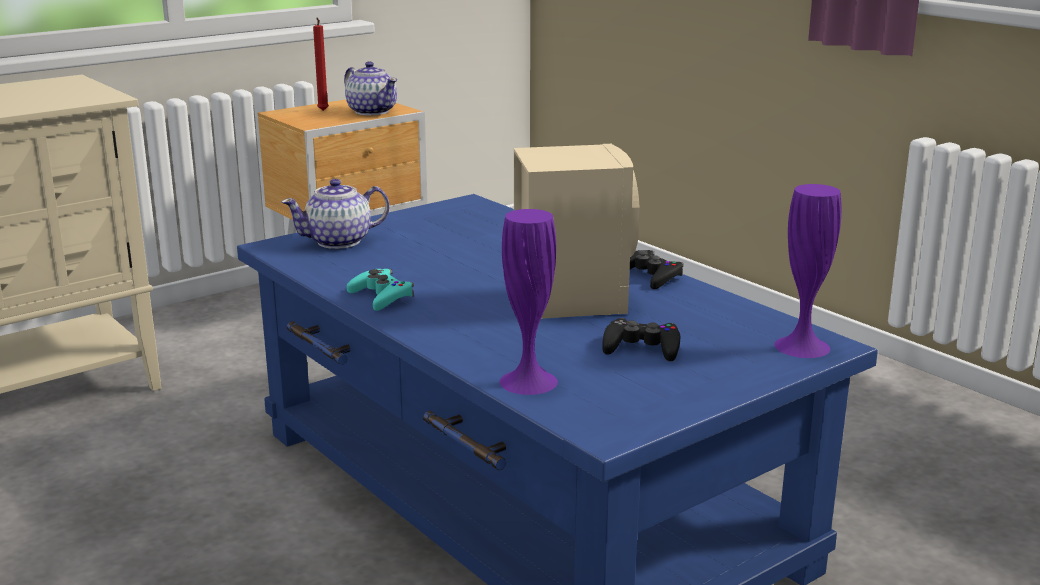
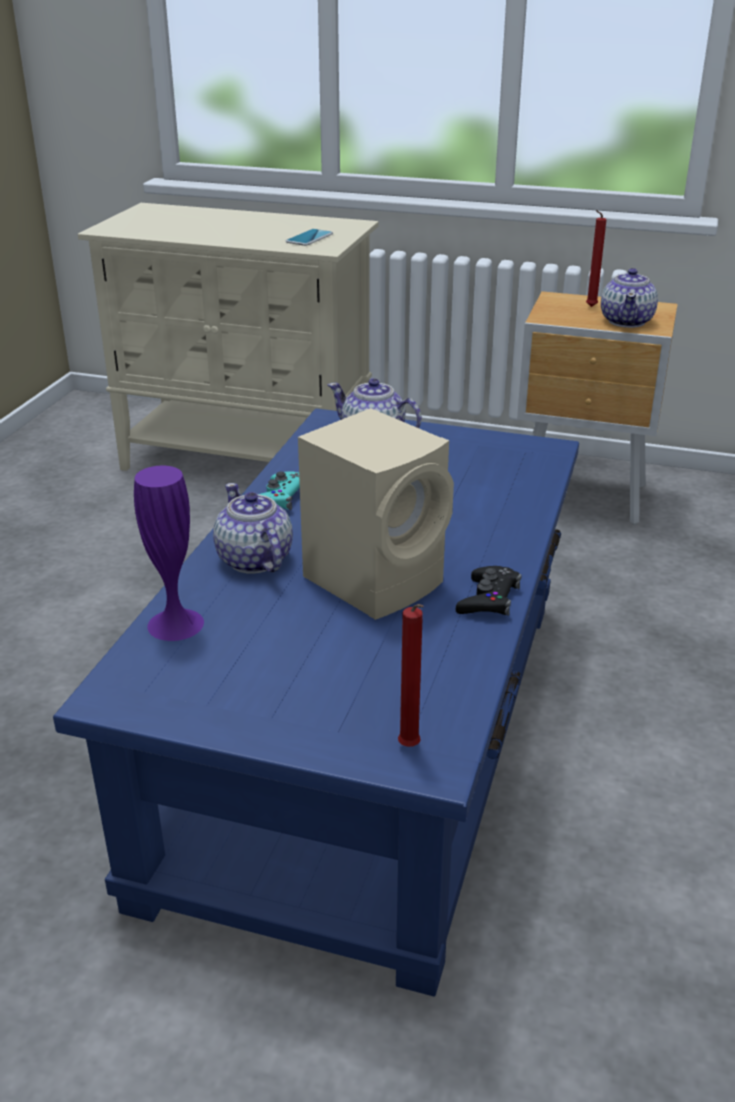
camera: 55 degrees right, 10 degrees up
black game controller [602,318,680,361] -> none
purple vase [775,184,841,358] -> red candle [398,604,423,747]
none -> teapot [213,483,293,574]
none -> phone [285,229,333,246]

